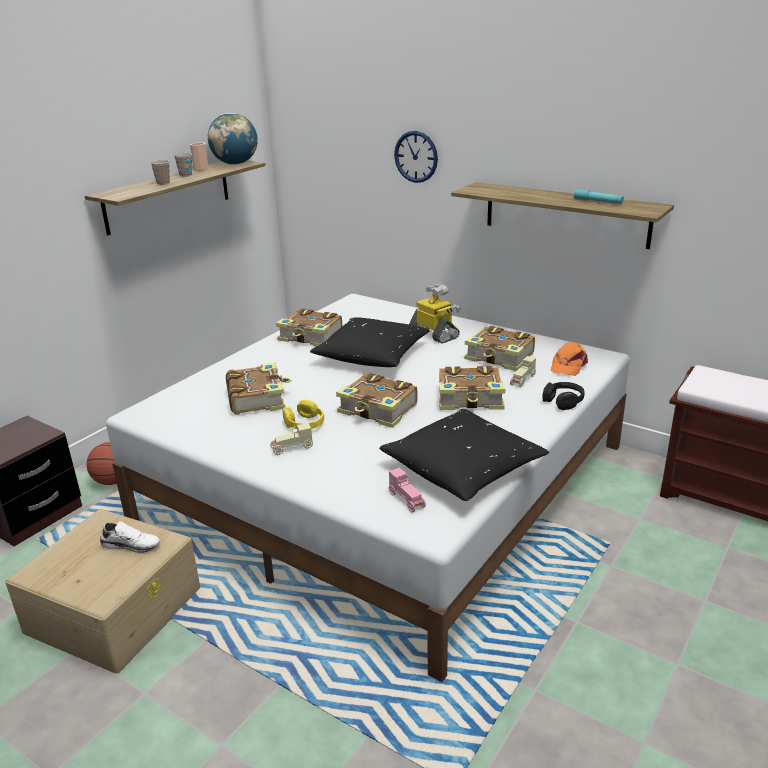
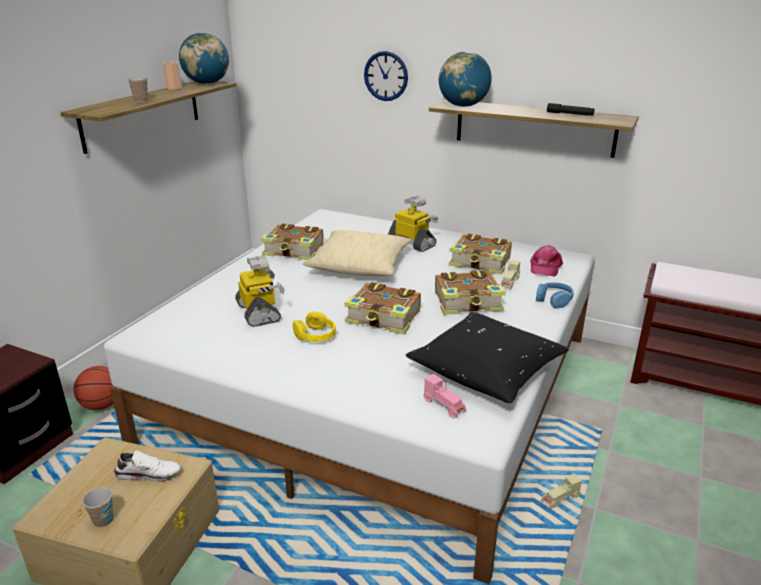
camera: 10 degrees left, 0 degrees up
cup [174,153,192,177] -> cup moved to [82,487,113,527]
book [226,363,291,415] -> toy robot [235,256,285,327]
beige toy car [270,423,313,455] -> beige toy car moved to [541,474,582,509]
black pillow [310,317,430,367] -> beige pillow [303,230,411,276]
black headphones [542,382,585,410] -> blue headphones [536,282,574,309]
orange cap [551,342,588,376] -> pink cap [530,245,563,277]
turquoise flashlight [574,189,624,204] -> black flashlight [547,103,595,116]
none -> globe [439,51,492,107]

